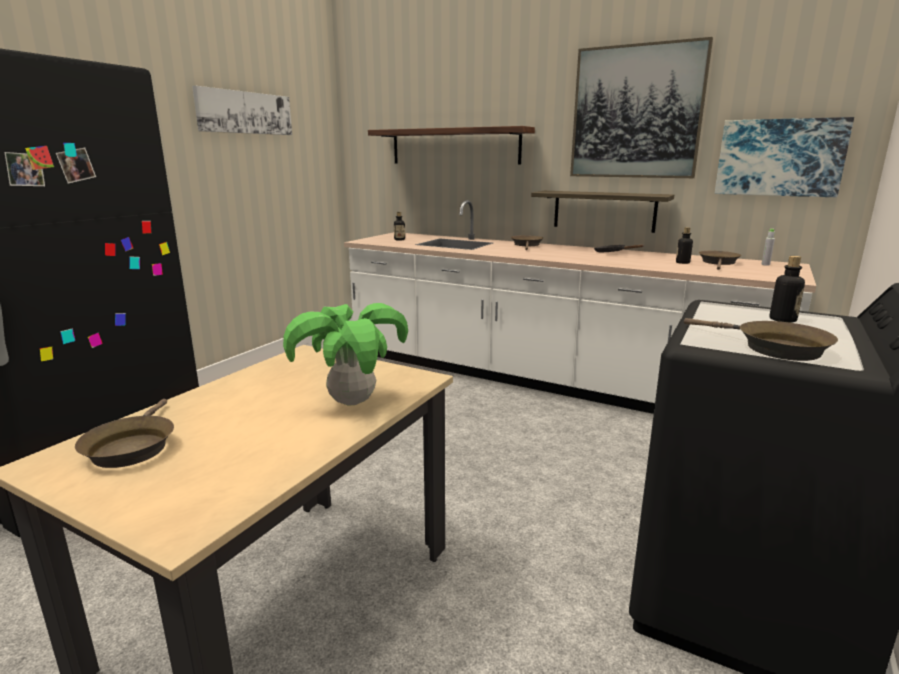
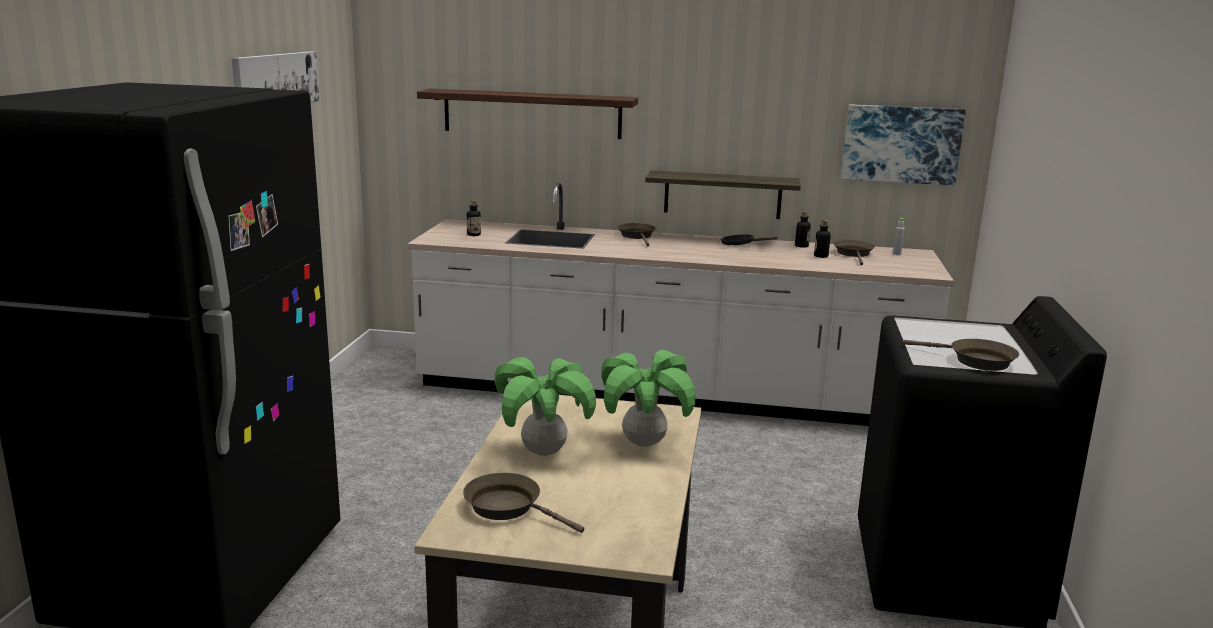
camera: 20 degrees left, 0 degrees up
brown frying pan [75,399,174,468] -> brown frying pan turned 150 degrees clockwise [463,473,584,533]
picture [570,37,713,178] -> none
bottle [769,256,805,323] -> bottle moved to [795,211,811,248]
none -> potted plant [494,357,596,456]

